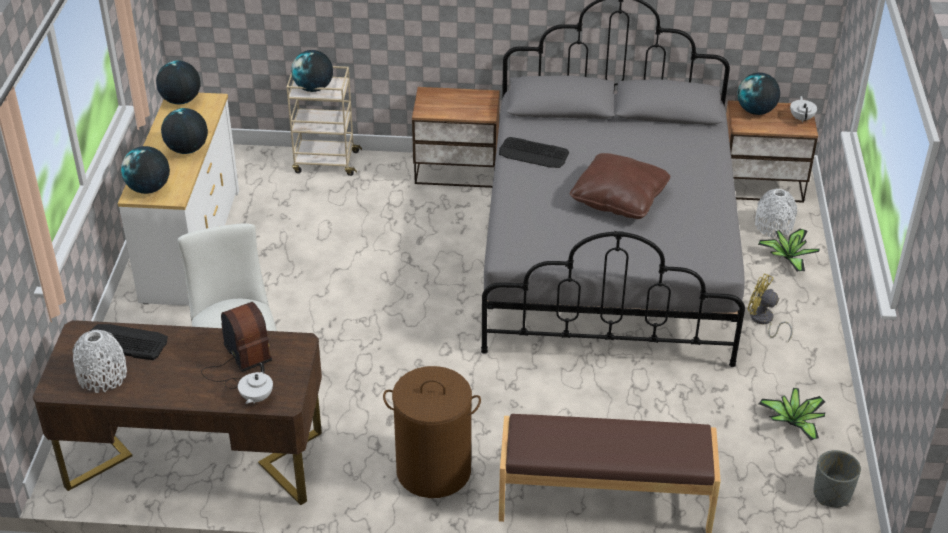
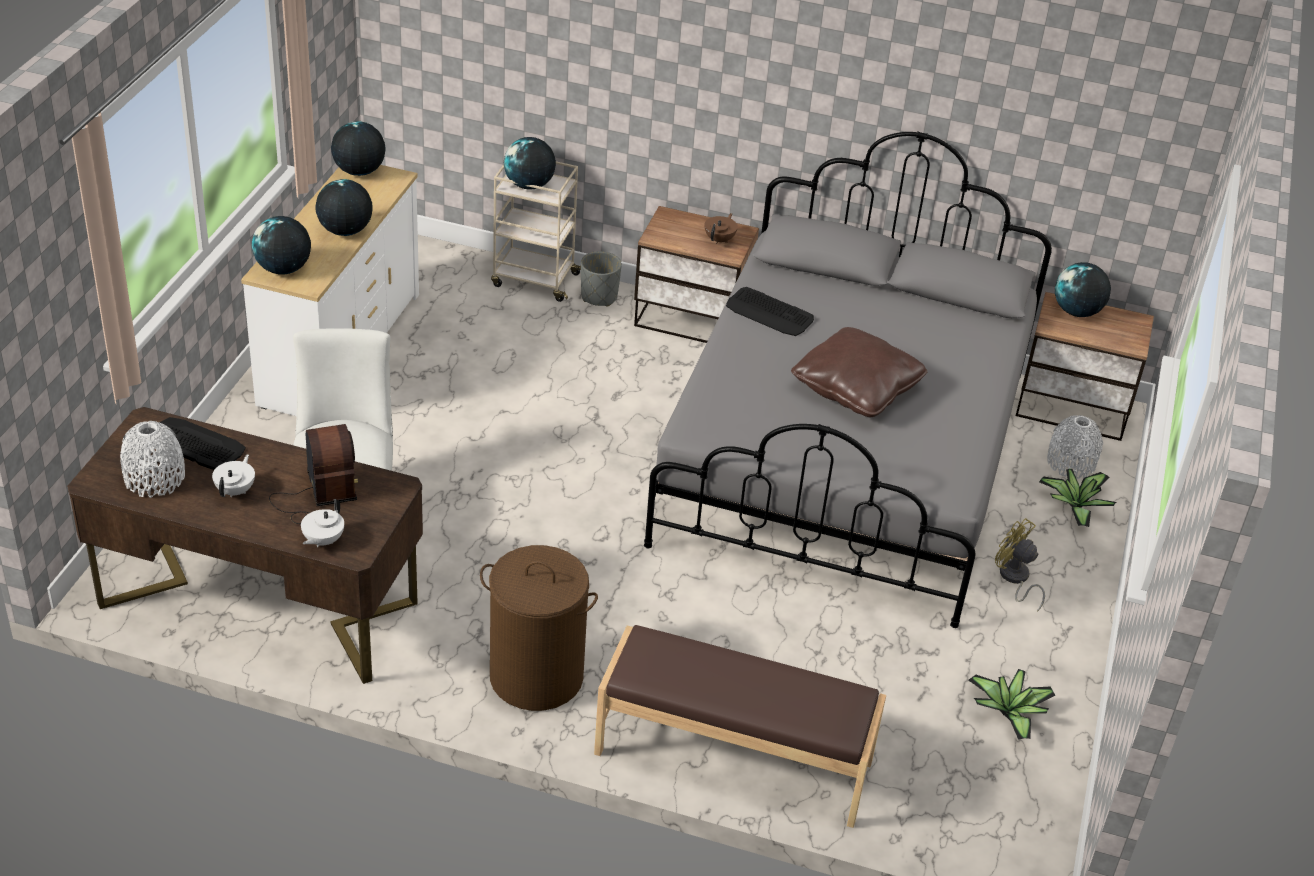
camera: 10 degrees right, 0 degrees up
white teapot [790,96,817,122] -> white teapot moved to [212,454,255,497]
grey planter [813,450,861,508] -> grey planter moved to [581,251,622,306]
none -> brown teapot [704,213,738,244]

